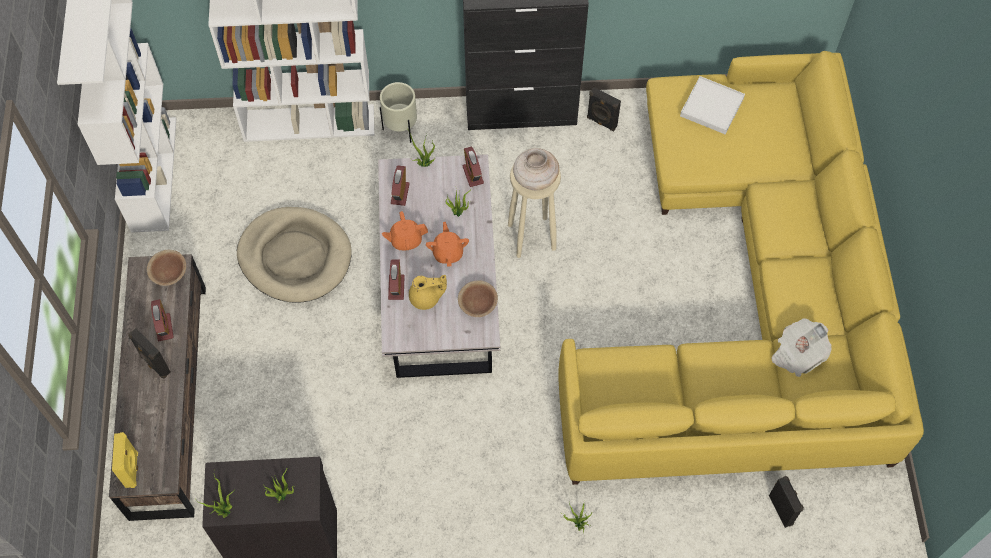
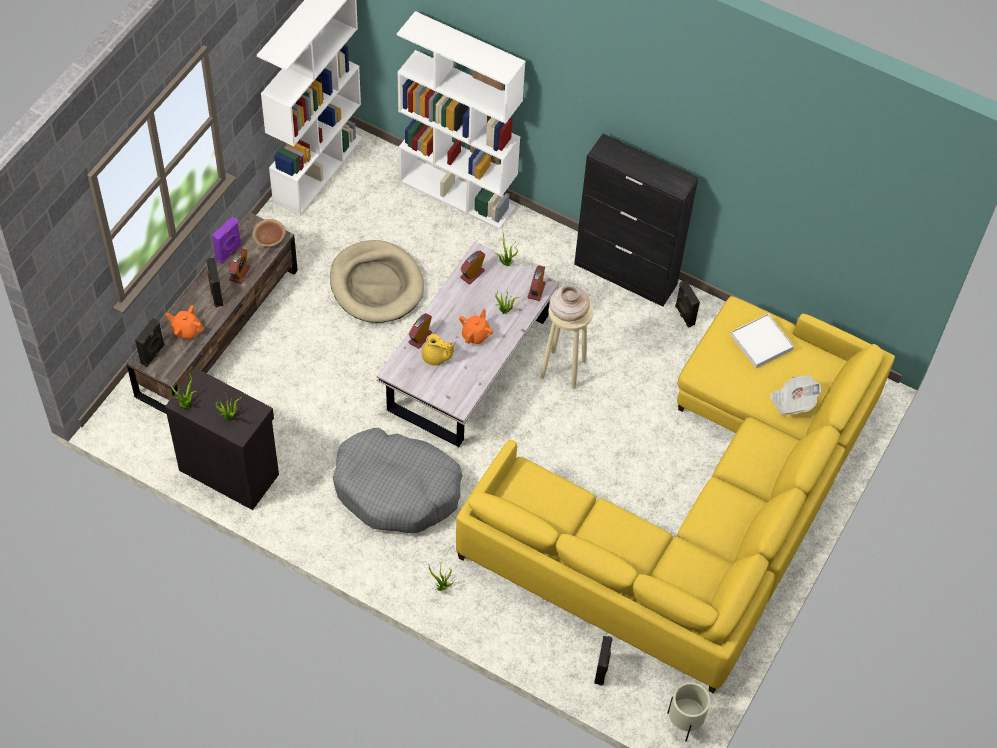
camera: 30 degrees right, 5 degrees down
yellow speaker [112,432,138,488] -> black speaker [135,318,165,367]
beige planter [380,82,417,143] -> beige planter moved to [667,682,710,742]
orange teapot [382,211,428,250] -> orange teapot moved to [165,305,204,340]
brown bowl [458,280,498,317] -> none
newspaper [771,318,832,377] -> newspaper moved to [770,375,822,416]
none -> purple speaker [212,217,241,264]
none -> grey dog bed [333,428,463,533]

